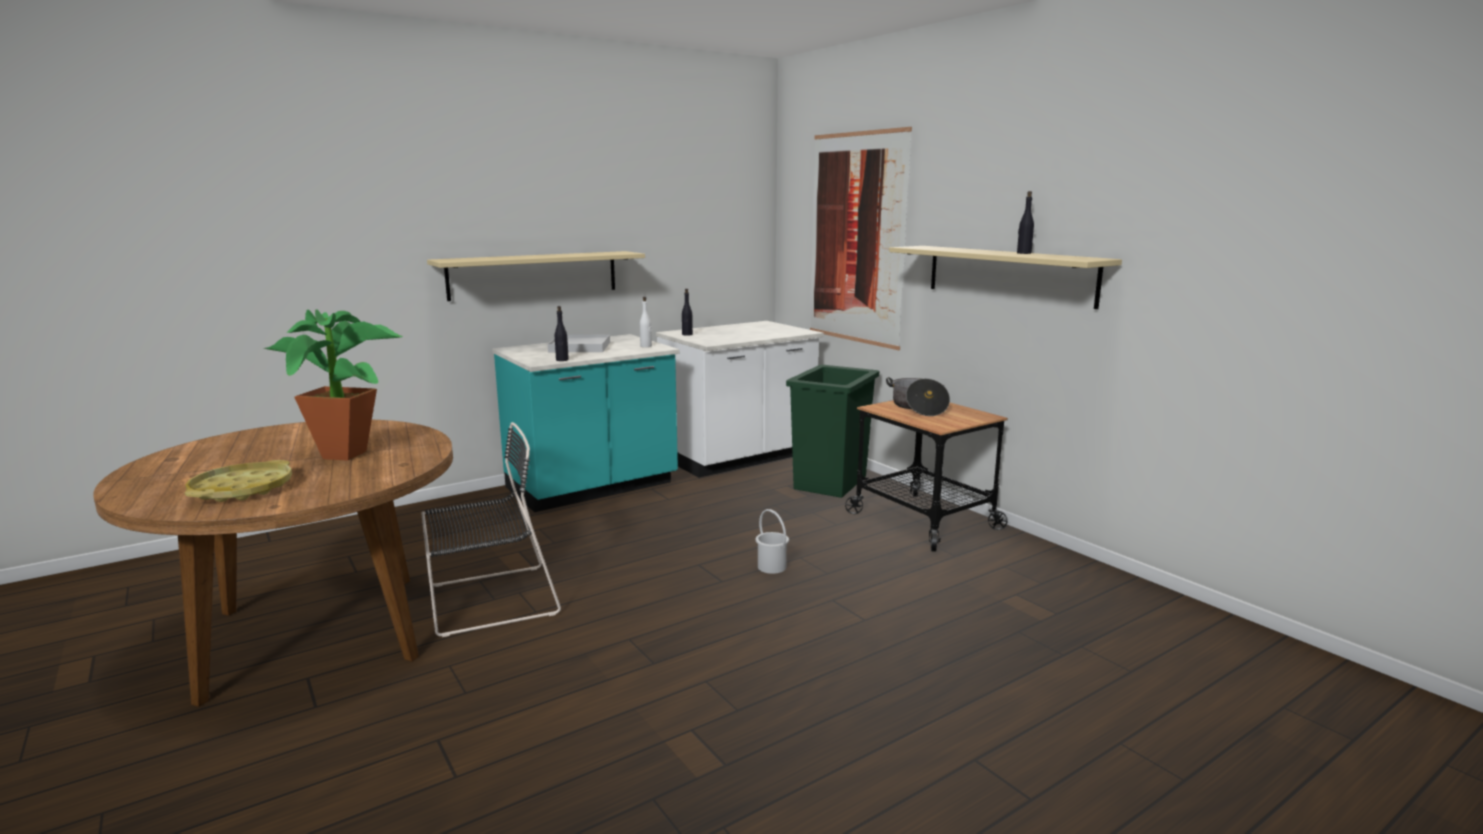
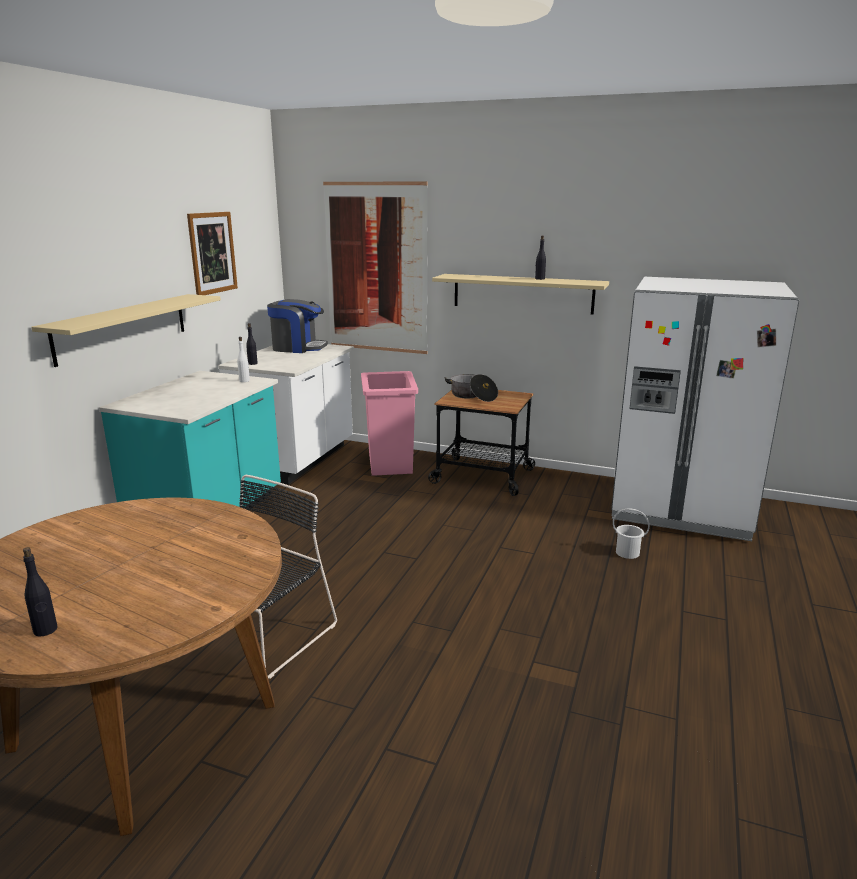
camera: 35 degrees left, 5 degrees up
yellow tray [185,460,292,502] -> none
potted plant [264,309,403,461] -> none
white tray [548,335,610,352] -> none
black bottle [555,306,569,361] -> black bottle moved to [23,547,57,636]
white bucket [756,509,789,574] -> white bucket moved to [613,508,650,559]
green trash can [786,365,879,498] -> pink trash can [361,371,418,476]
none -> picture [187,212,238,295]
none -> coffee machine [267,299,328,353]
none -> white fridge [611,277,799,541]

